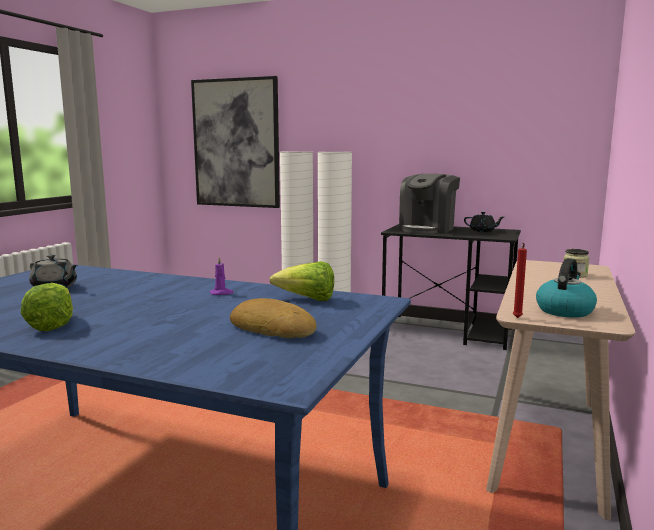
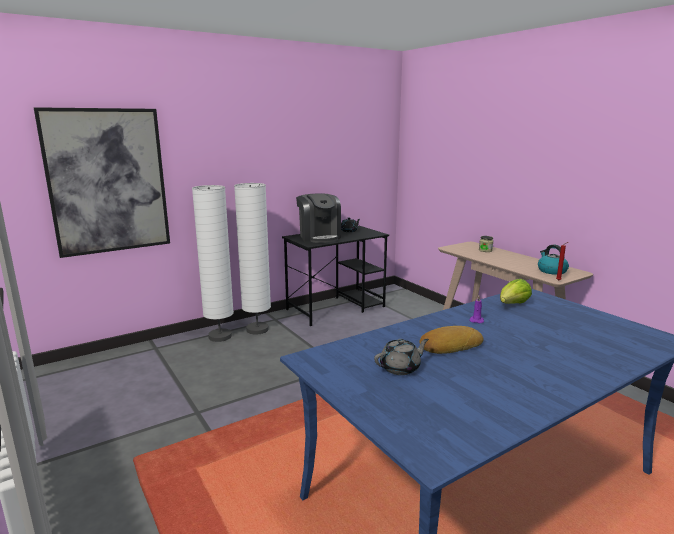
camera: 55 degrees left, 5 degrees up
lettuce [21,283,73,331] -> none
bread [230,298,317,338] -> bread moved to [419,326,483,354]

